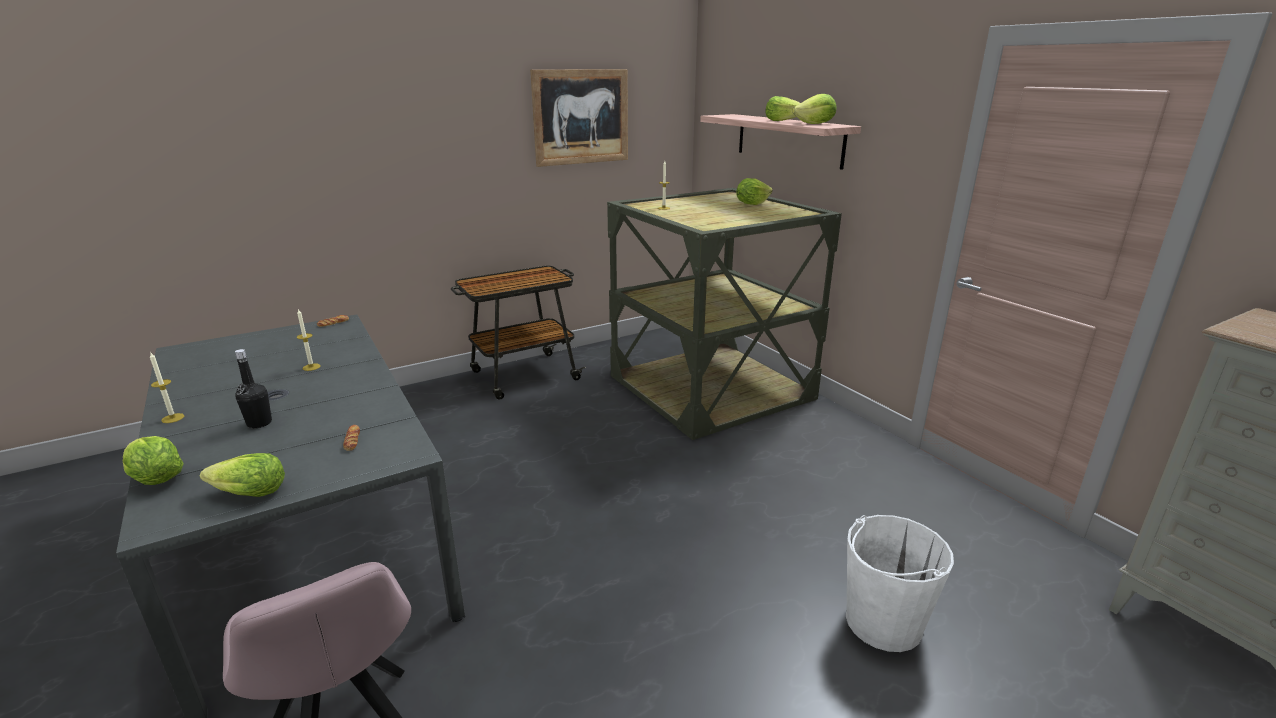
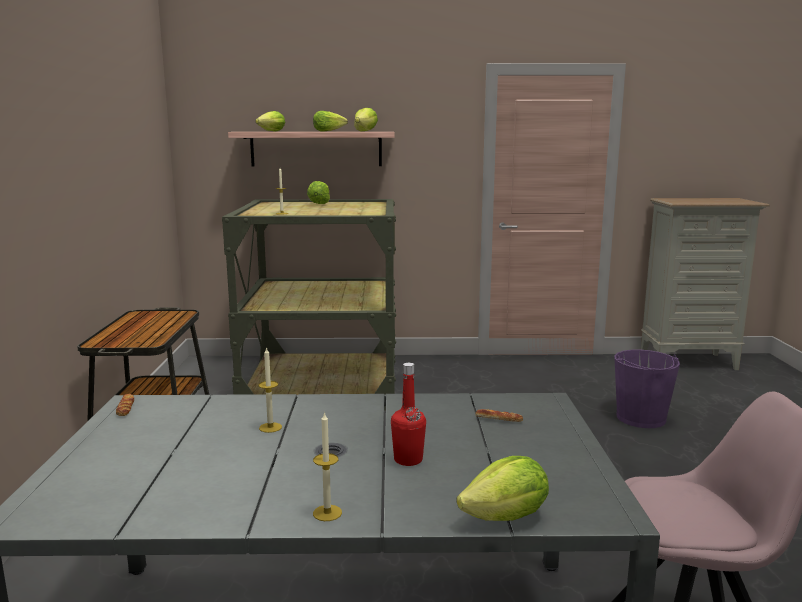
camera: 60 degrees left, 10 degrees down
lettuce [200,453,285,497] -> lettuce moved to [255,111,285,131]
black bottle [235,349,272,428] -> red bottle [391,363,426,466]
picture [530,69,628,167] -> none
white bucket [846,515,954,652] -> purple bucket [614,350,680,428]

